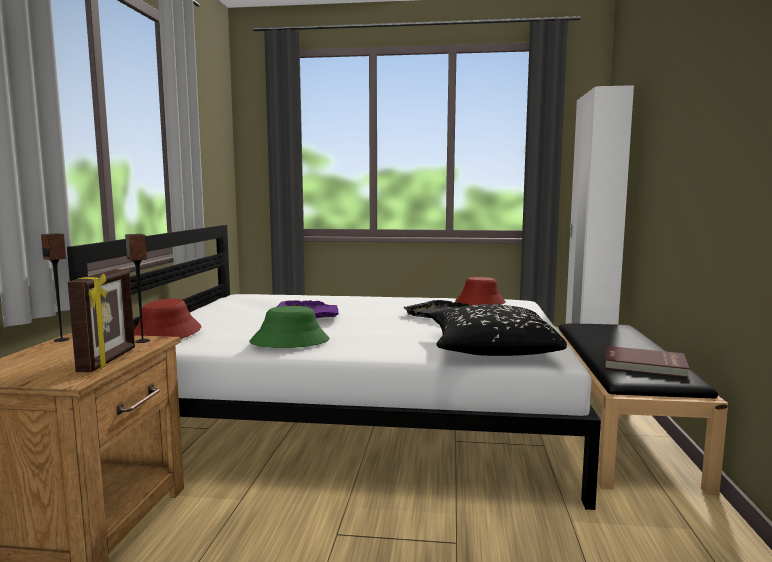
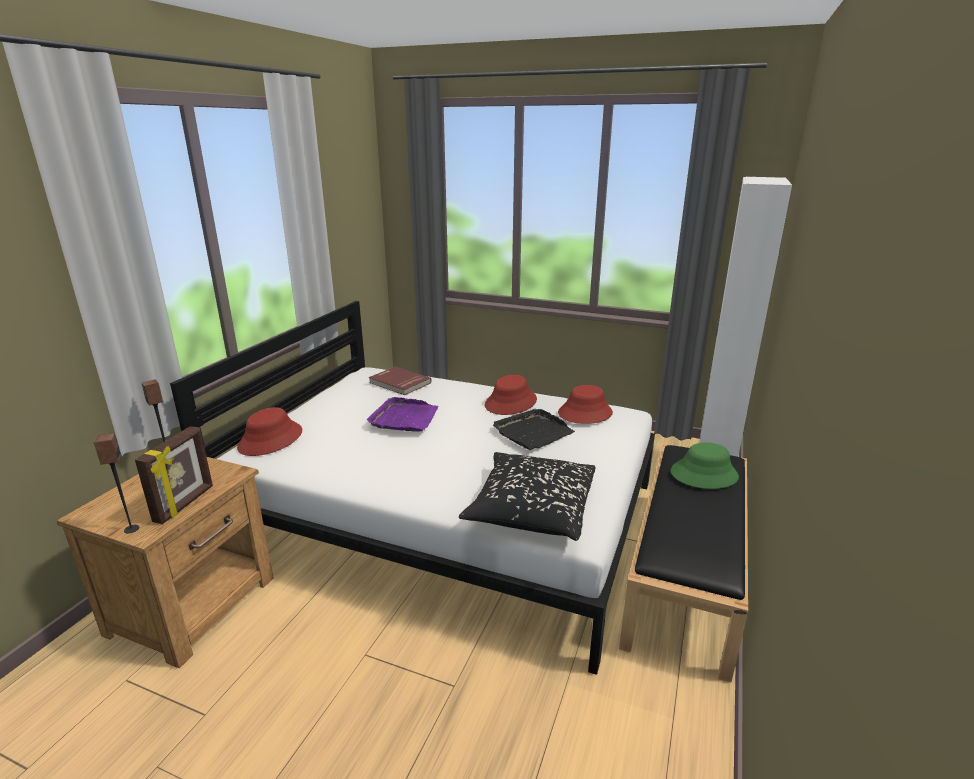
camera: 15 degrees right, 15 degrees up
speaker [125,234,150,343] -> speaker moved to [93,433,139,533]
green hat [250,306,329,348] -> green hat moved to [671,442,739,489]
red book [605,346,690,378] -> red book moved to [369,366,432,395]
none -> red hat [485,375,537,415]

